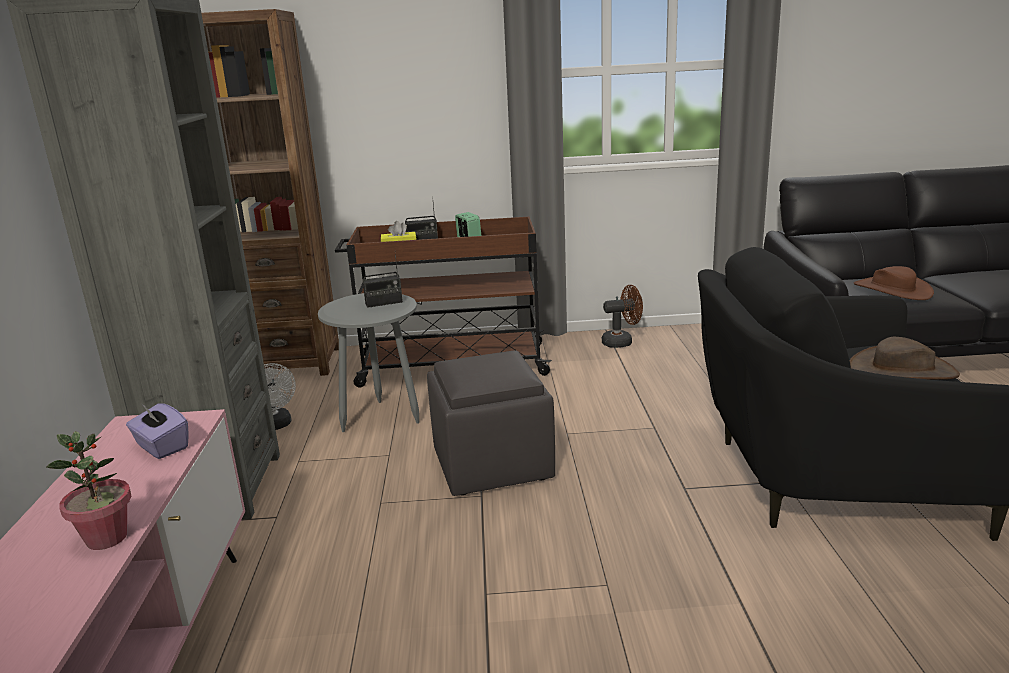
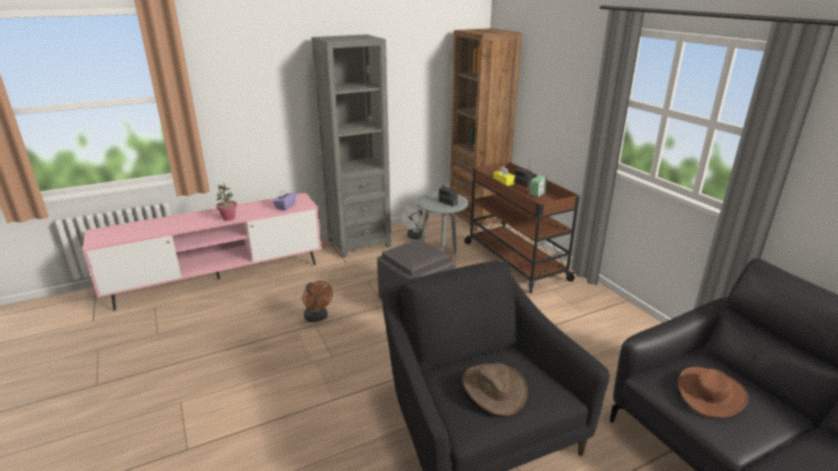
camera: 65 degrees right, 5 degrees up
brown fan [602,285,643,348] -> brown fan moved to [303,281,333,322]

